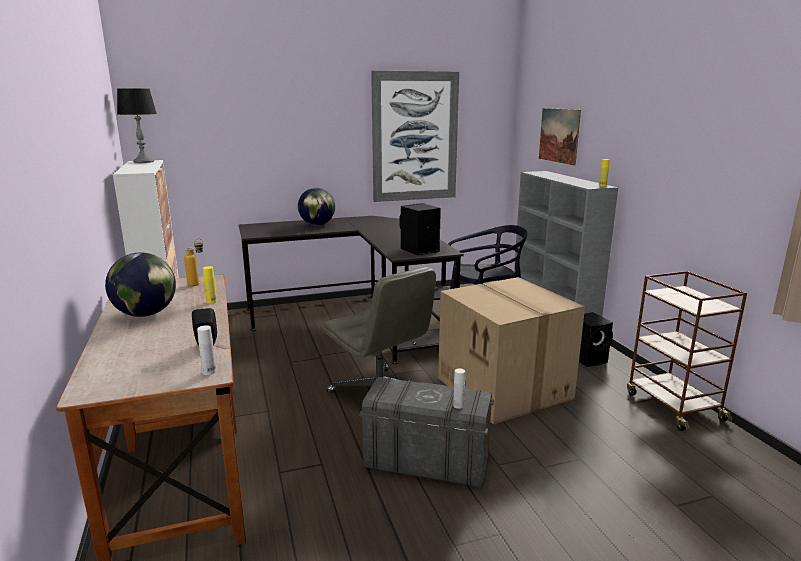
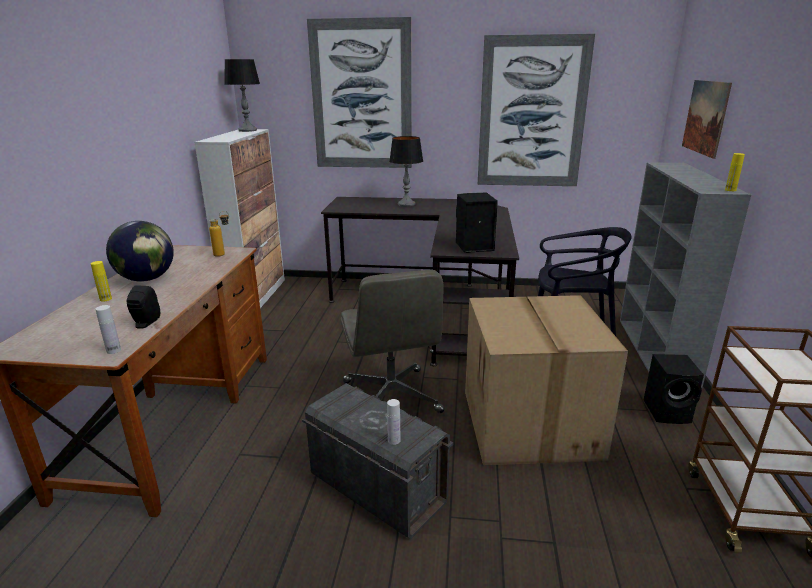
camera: 25 degrees right, 5 degrees up
yellow bottle [203,266,217,304] -> yellow bottle moved to [91,261,112,301]
globe [298,188,335,225] -> table lamp [389,136,423,207]
none -> picture [307,17,412,168]

